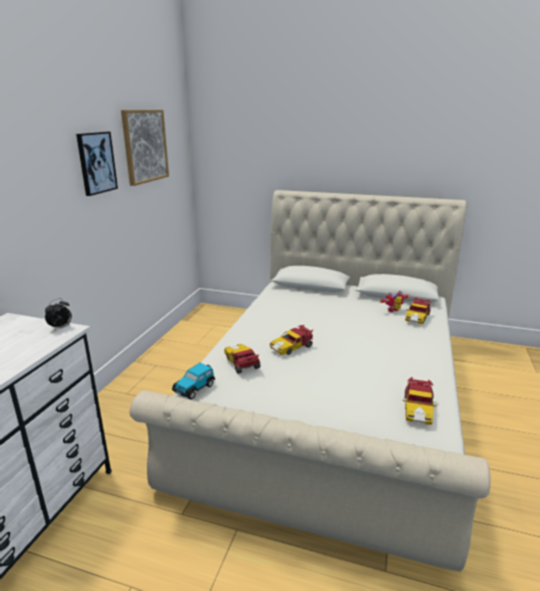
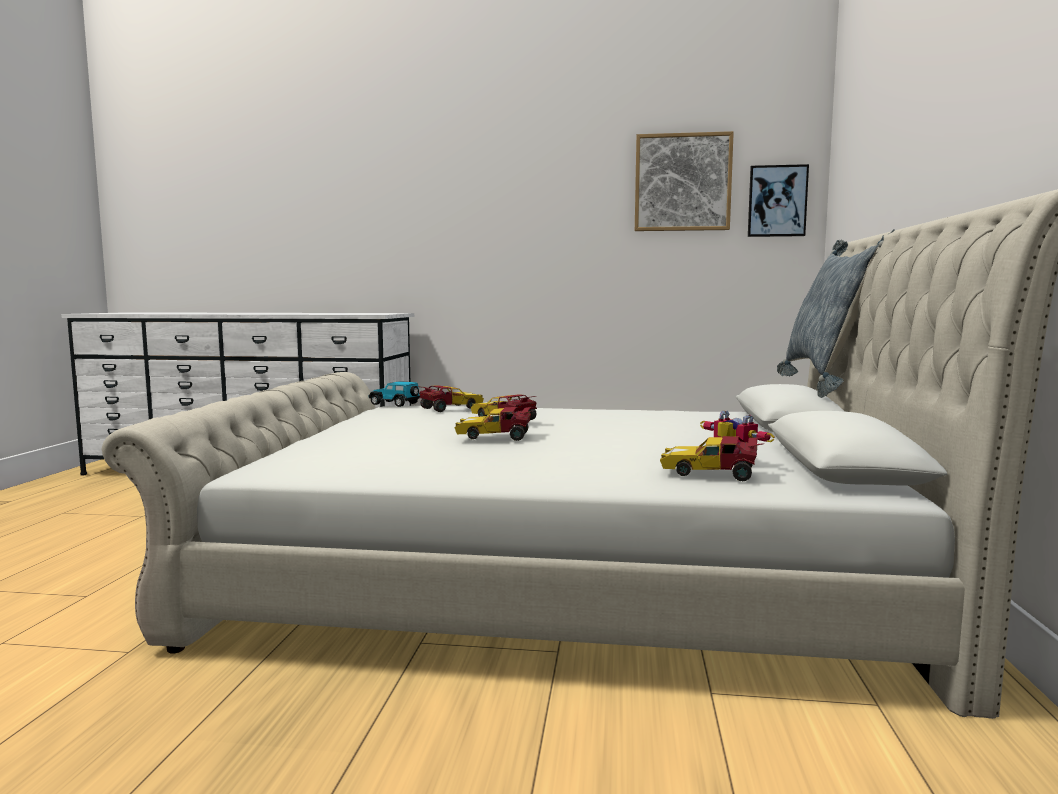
camera: 80 degrees right, 15 degrees down
alarm clock [45,298,72,331] -> none
picture [76,132,118,196] -> picture moved to [748,164,809,237]
toy car [403,377,437,425] -> toy car moved to [455,407,536,441]
none -> pillow [777,230,894,398]

